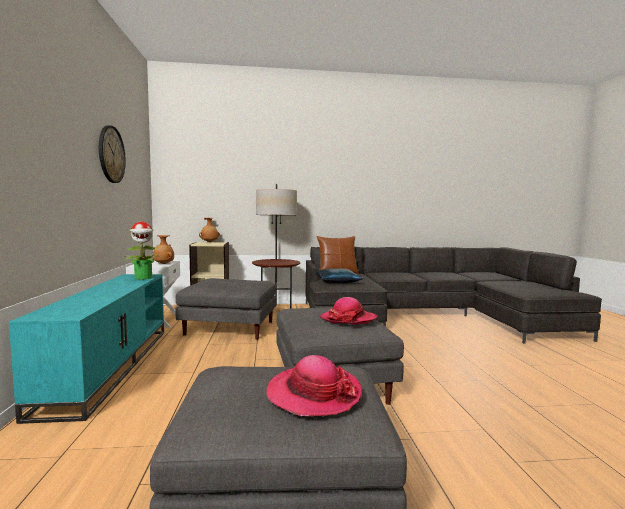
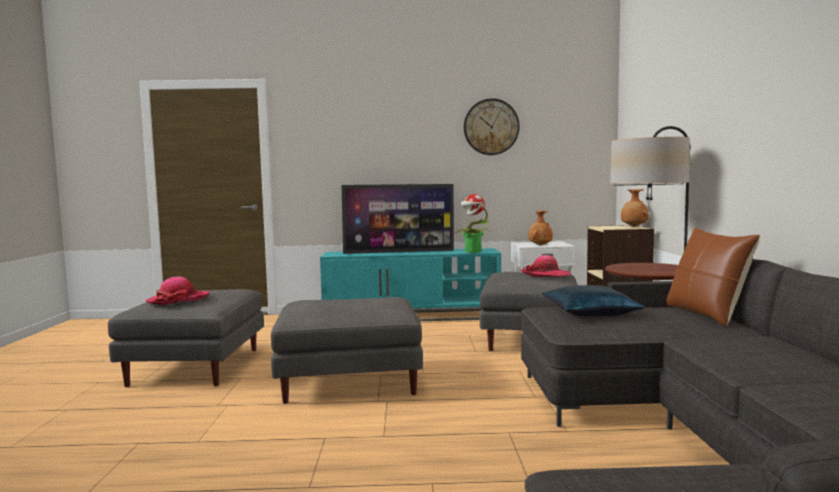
camera: 95 degrees right, 0 degrees up
hat [320,297,378,325] -> hat moved to [520,255,571,277]
none -> television [342,184,454,254]

